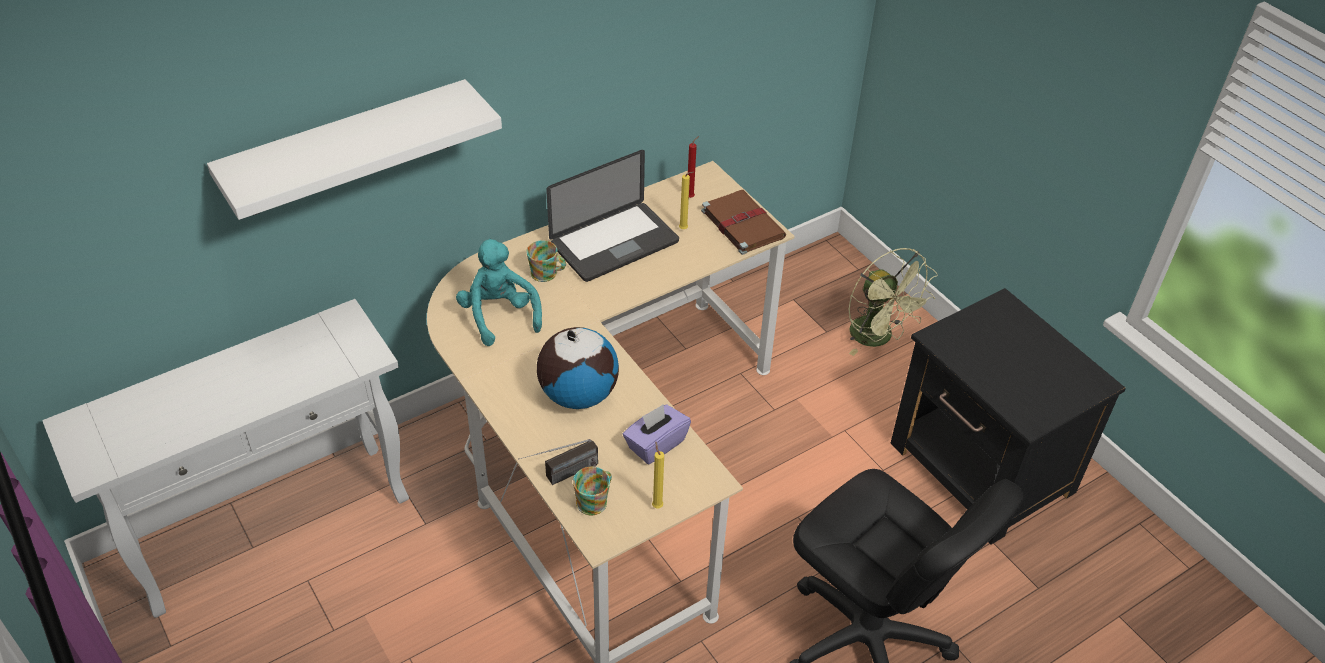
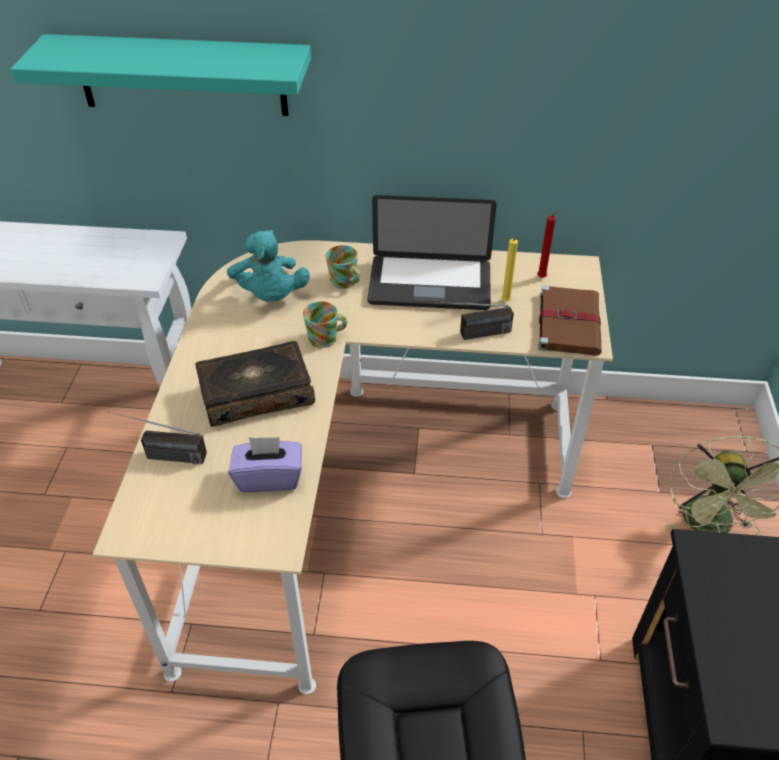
camera: 40 degrees right, 0 degrees up
white shelf [207,79,502,220] -> turquoise shelf [11,34,311,116]
turquoise plush toy [456,239,542,346] -> turquoise plush toy turned 150 degrees clockwise [227,230,310,302]
globe [537,327,619,409] -> book [196,341,315,427]
mug [573,467,612,515] -> mug moved to [303,301,347,348]
yellow candle [652,442,664,509] -> none
none -> radio [436,302,514,340]

